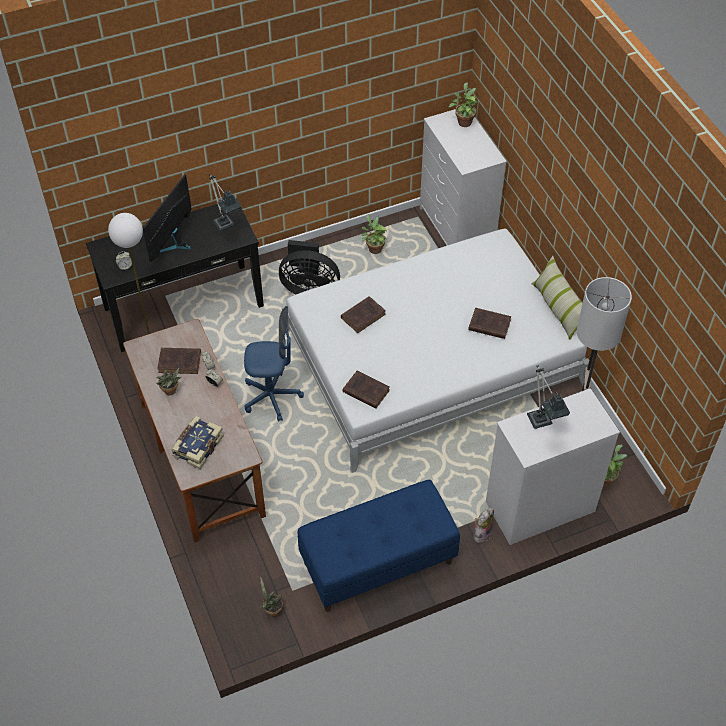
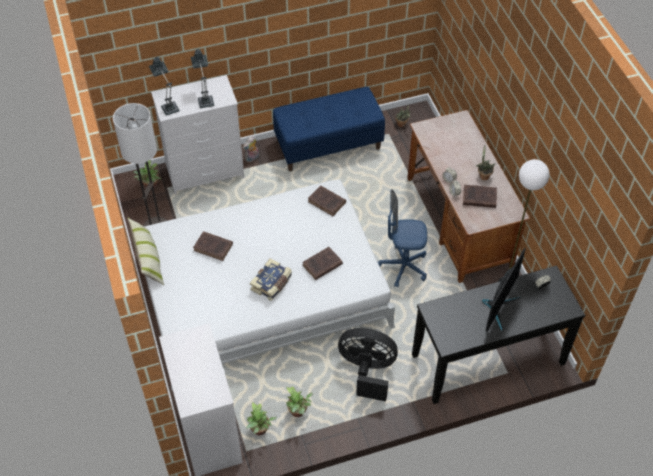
camera: 175 degrees left, 0 degrees up
book [171,416,224,469] -> book moved to [250,258,292,301]
table lamp [209,174,241,231] -> table lamp moved to [149,57,180,116]
potted plant [449,82,478,127] -> potted plant moved to [247,402,277,435]

